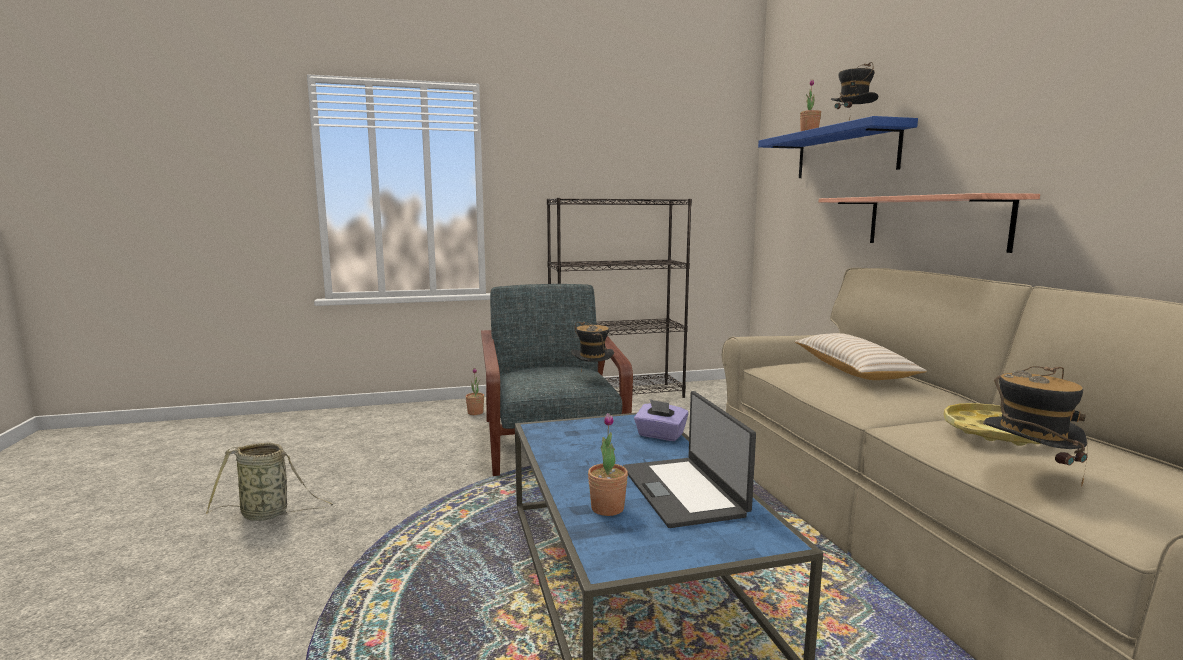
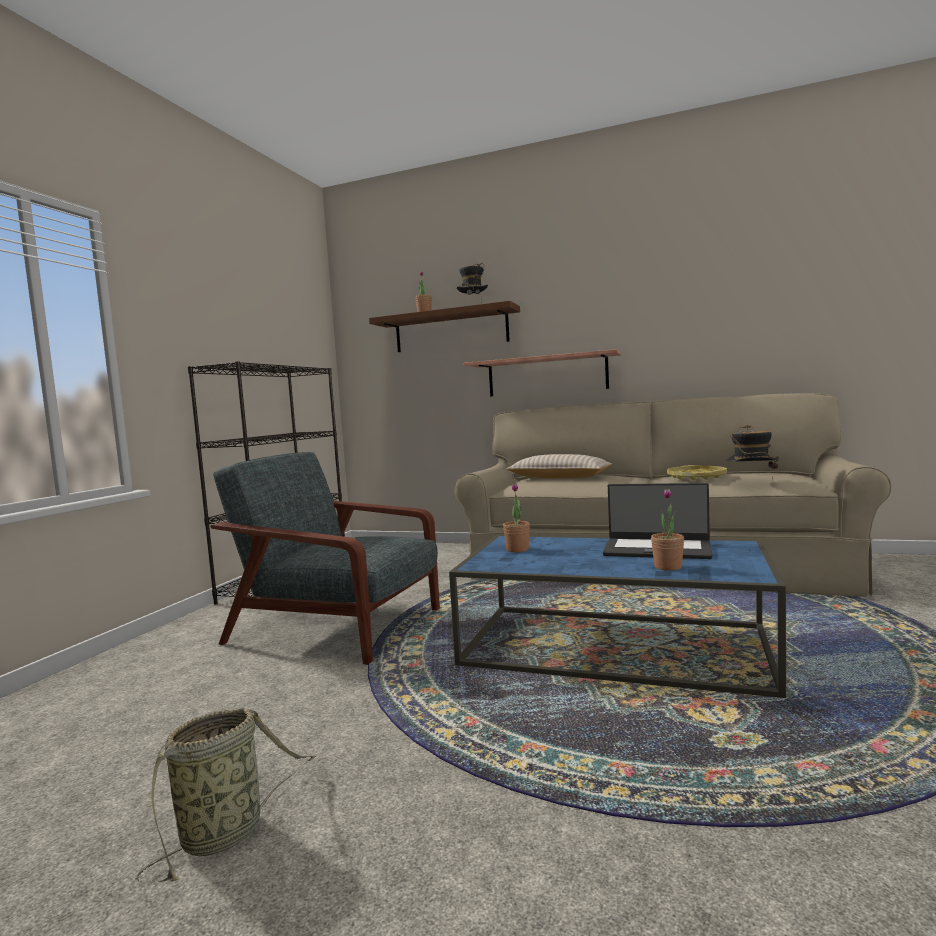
camera: 55 degrees left, 5 degrees down
potted plant [466,368,484,415] -> potted plant moved to [503,483,530,552]
hat [571,322,614,372] -> none
purple tissue box [634,399,689,441] -> none
blue shelf [758,116,918,178] -> brown shelf [369,301,520,352]

